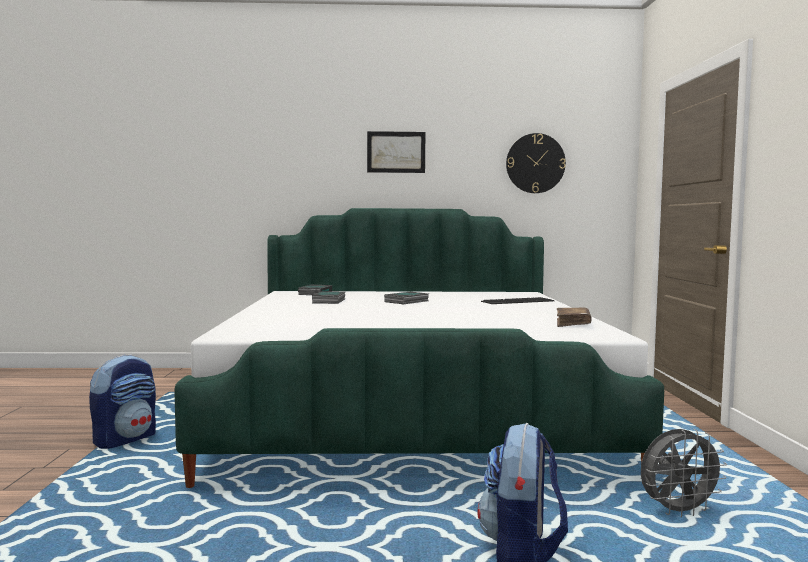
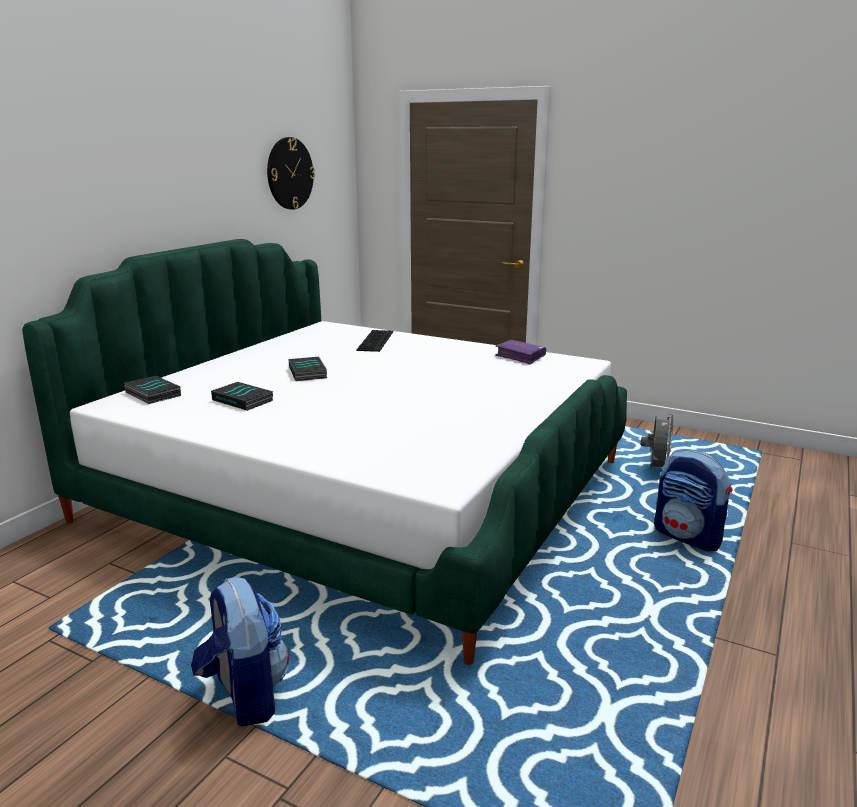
camera: 60 degrees left, 15 degrees up
picture [367,131,425,173] -> none
brown book [557,307,592,327] -> purple book [495,340,546,364]

